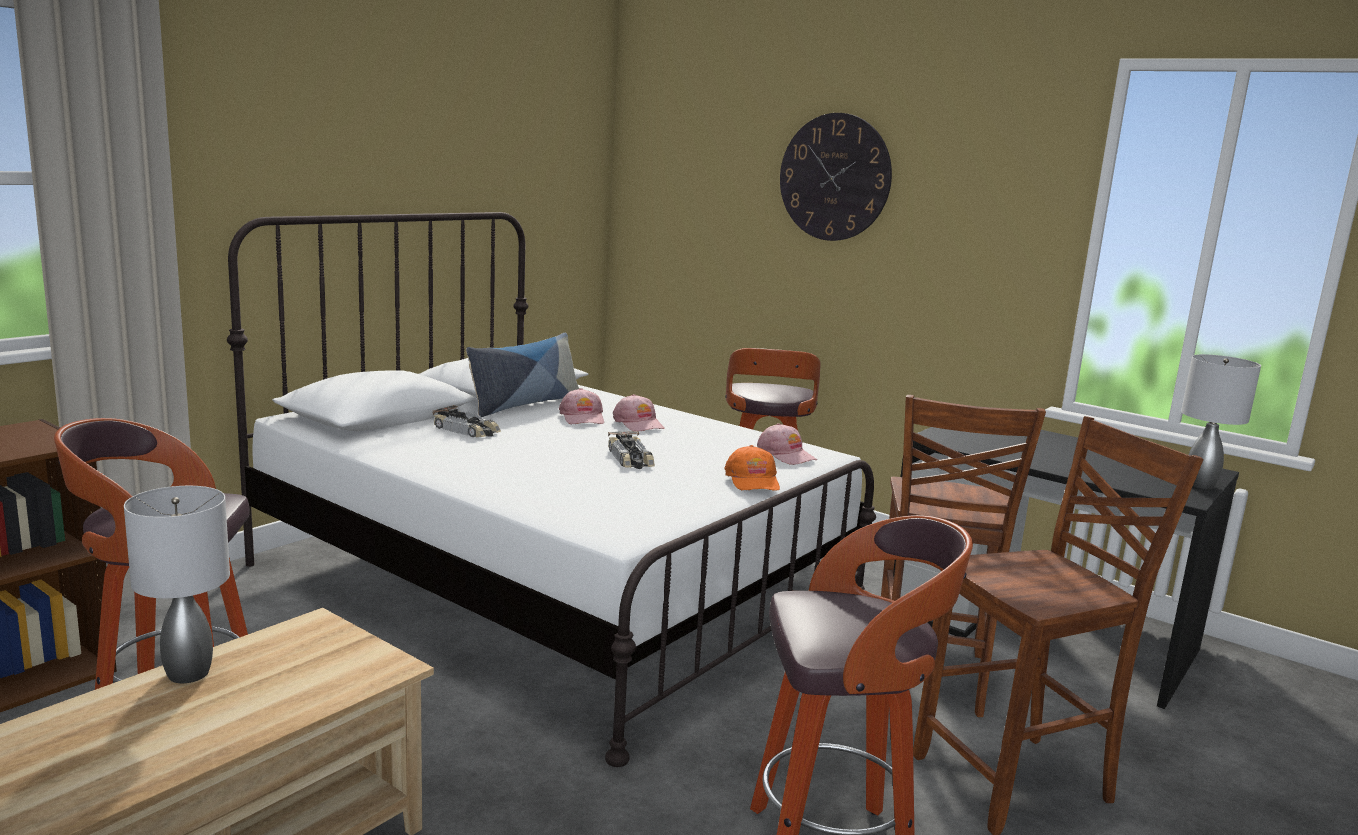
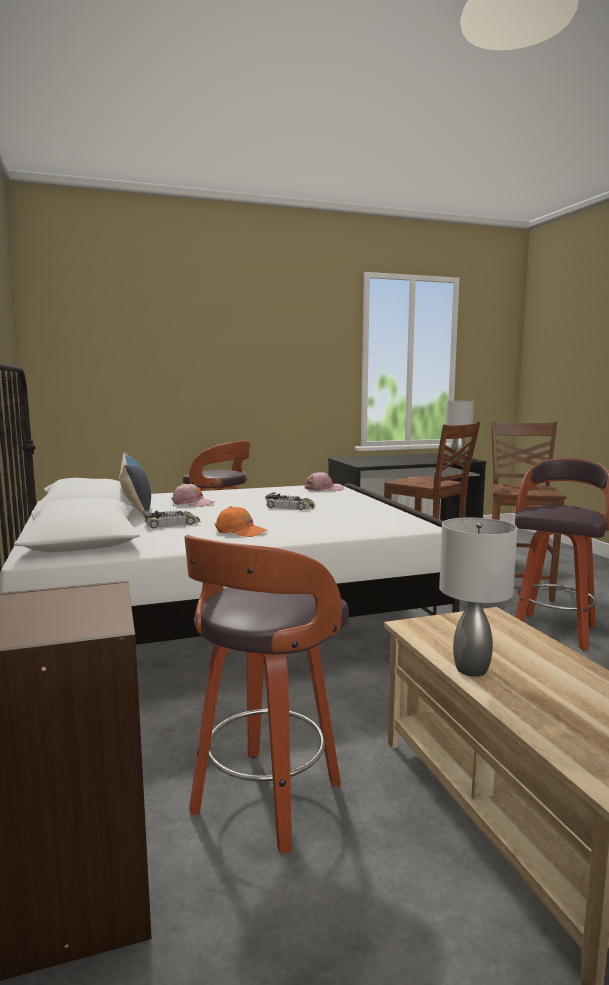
camera: 55 degrees left, 5 degrees down
pink cap [613,394,665,432] -> none
orange cap [724,445,780,491] -> orange cap moved to [215,506,268,537]
wall clock [780,113,892,241] -> none

